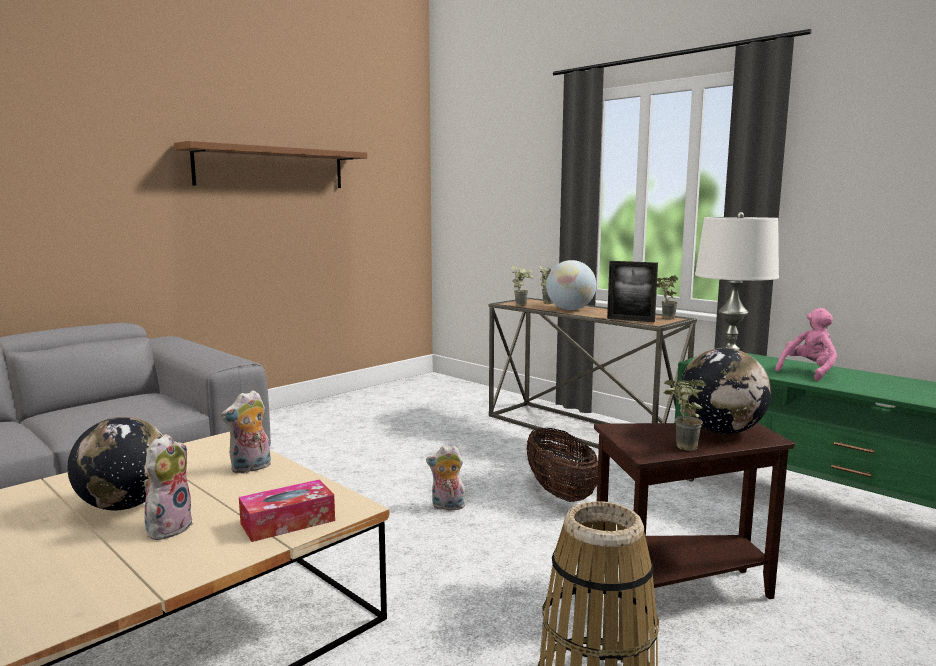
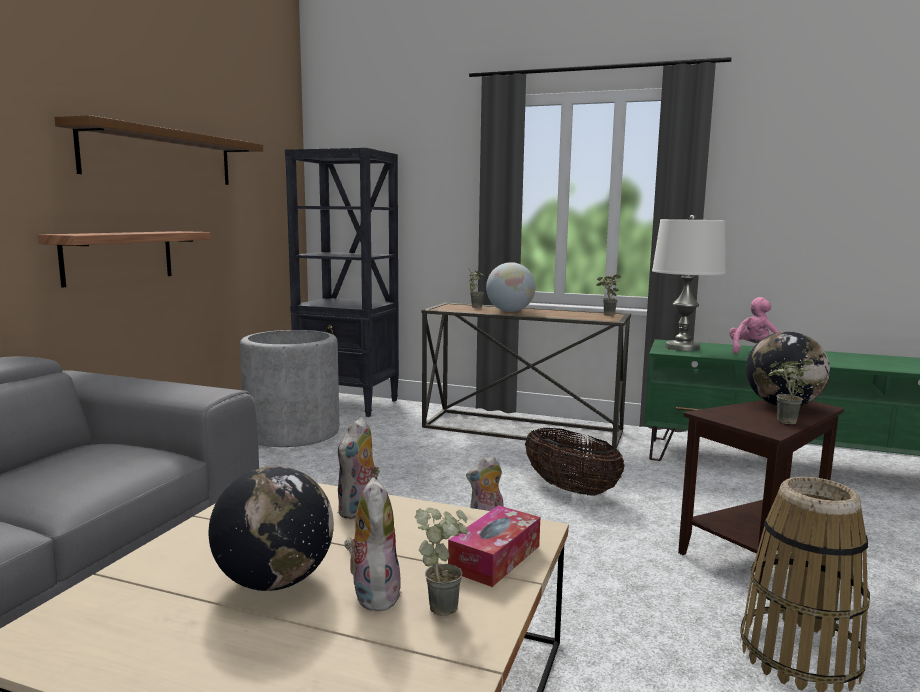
camera: 25 degrees left, 0 degrees up
potted plant [511,266,533,306] -> potted plant moved to [415,507,468,616]
picture frame [607,261,658,322] -> none
none -> shelf [38,231,211,288]
none -> grey planter [240,330,339,447]
none -> black bookcase [285,148,399,417]

